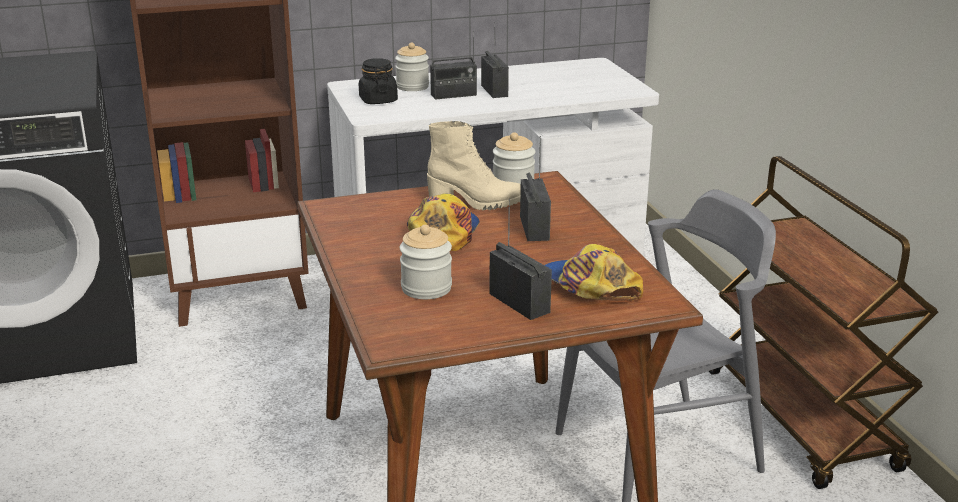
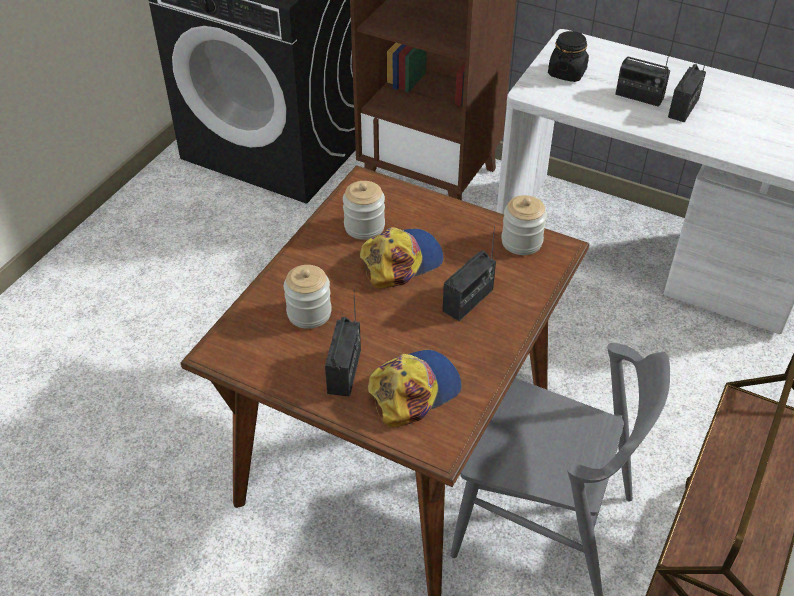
camera: 45 degrees right, 20 degrees up
jar [395,43,429,91] -> jar moved to [343,181,385,240]
beige boot [427,121,521,210] -> none
cap [545,244,643,301] -> cap turned 45 degrees clockwise [368,350,462,428]

